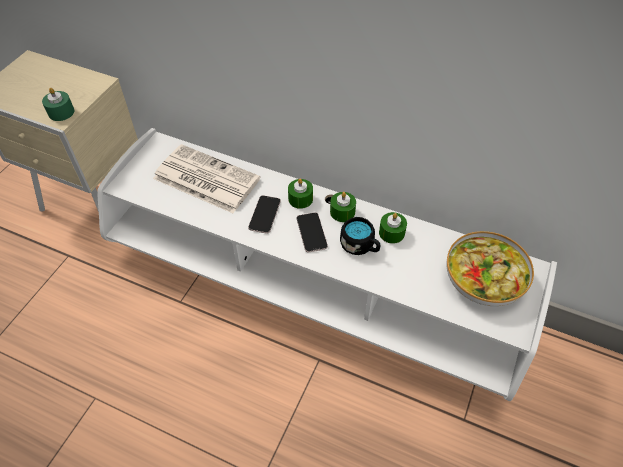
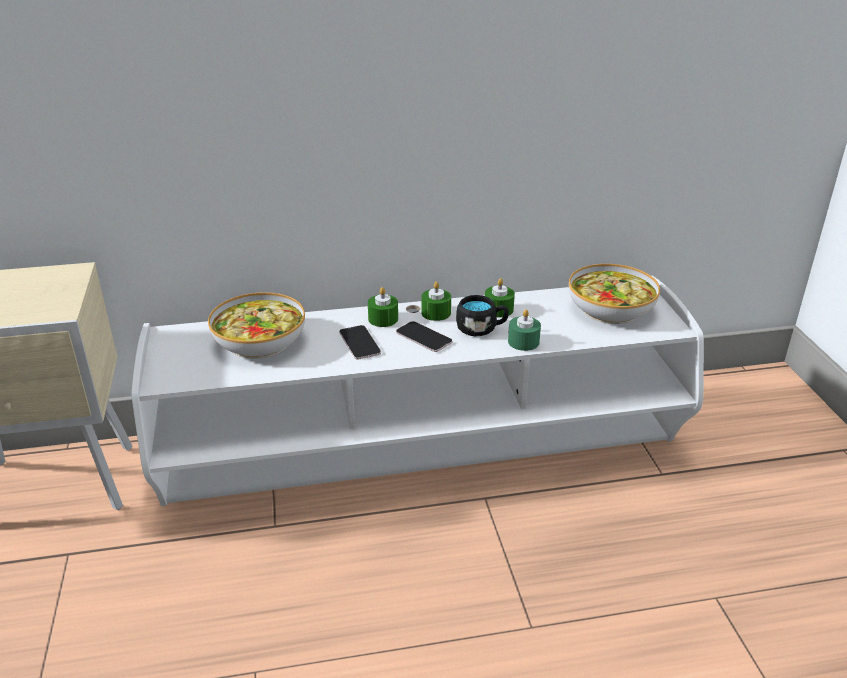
camera: 35 degrees left, 20 degrees down
green candle [42,88,74,121] -> green candle moved to [508,309,541,351]
newspaper [153,144,261,213] -> bowl [208,292,305,359]

